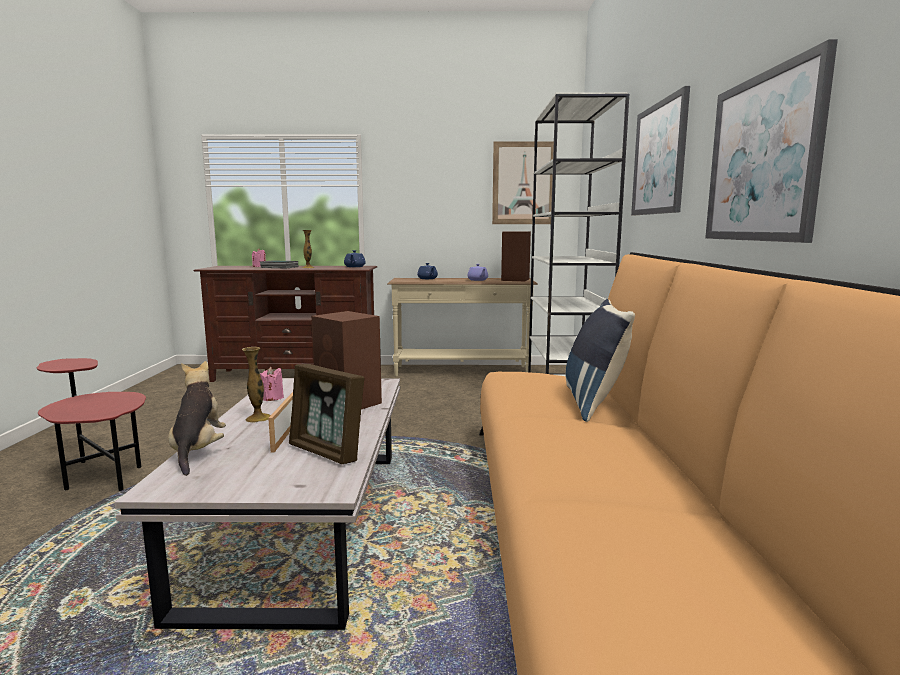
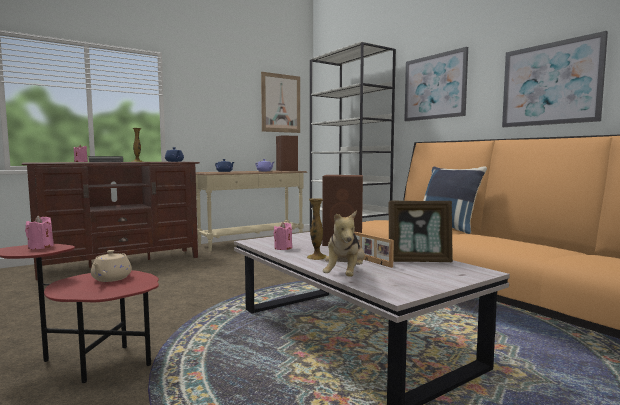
camera: 35 degrees left, 5 degrees down
plush toy [168,361,226,476] -> plush toy turned 120 degrees counterclockwise [323,210,365,277]
none -> pink candle [25,216,54,249]
none -> beige teapot [91,250,132,282]

